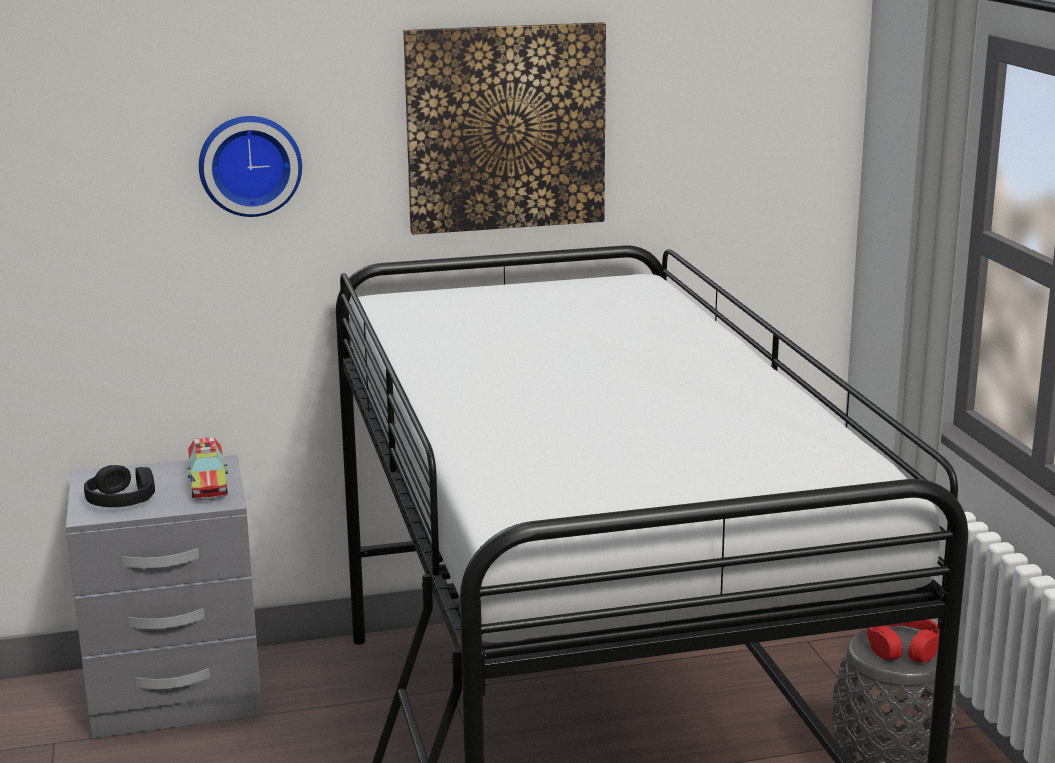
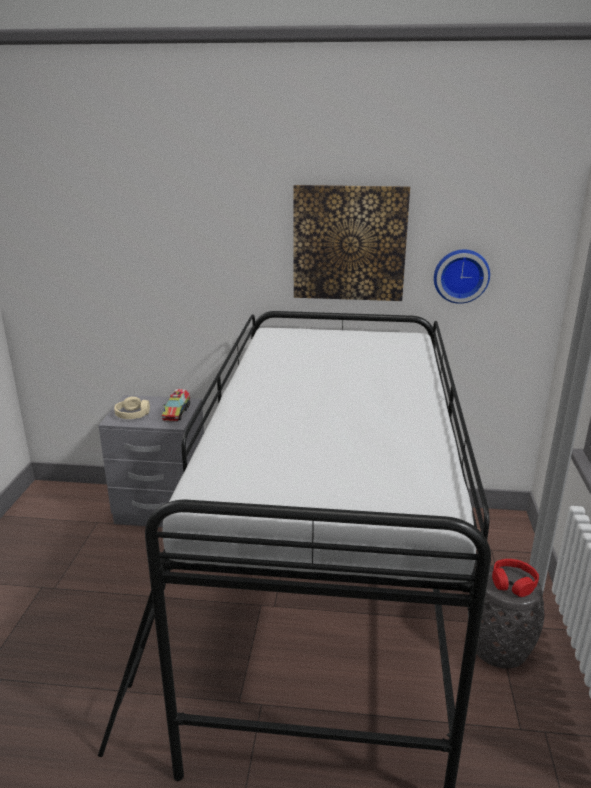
camera: 20 degrees right, 5 degrees up
black headphones [84,465,155,507] -> beige headphones [114,397,150,419]
wall clock [199,116,302,217] -> wall clock moved to [434,249,490,304]

